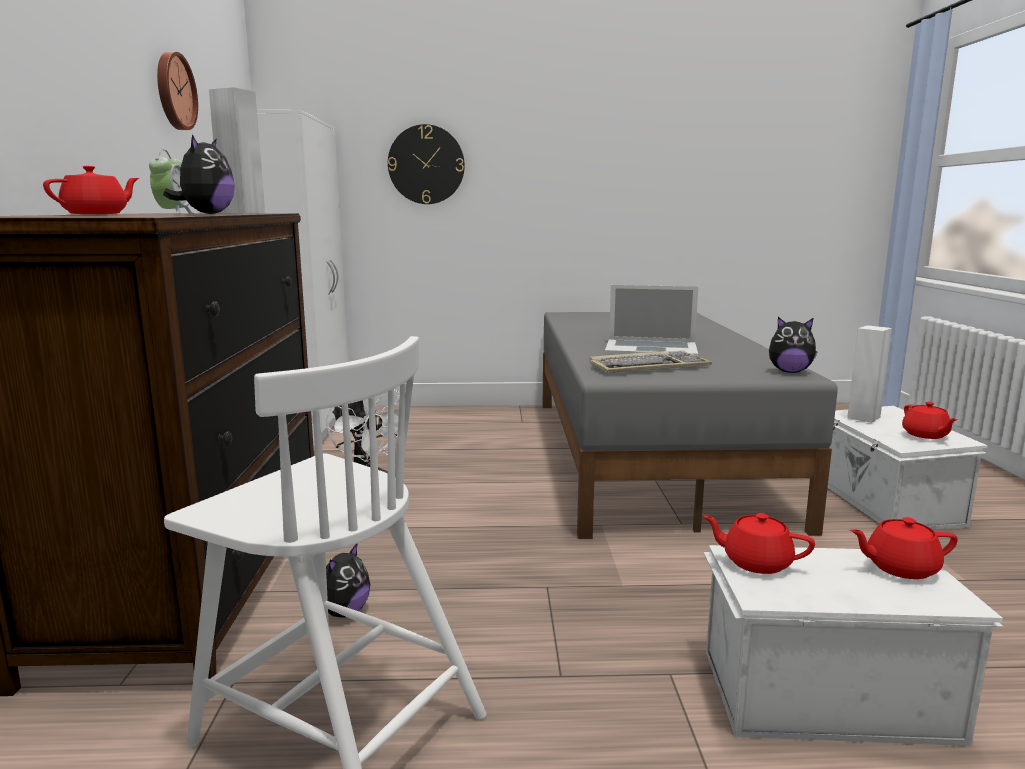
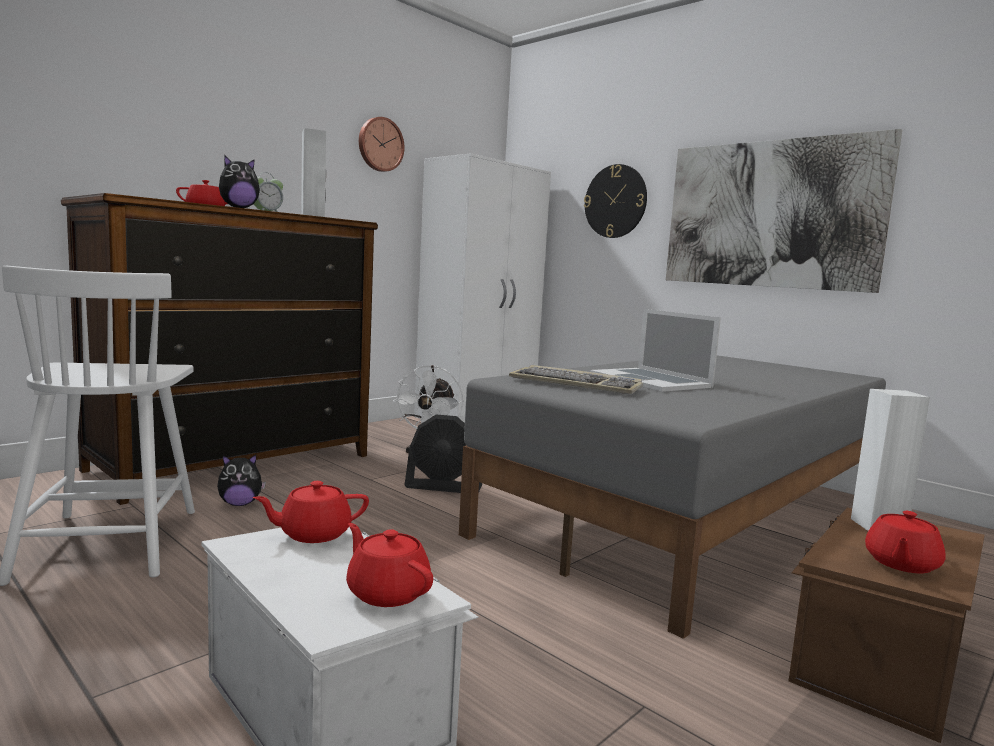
camera: 45 degrees right, 5 degrees down
red teapot [702,513,815,574] -> red teapot turned 90 degrees counterclockwise [253,481,369,543]
plush toy [769,317,818,373] -> none
white storage box [828,406,988,529] -> brown storage box [789,507,984,743]
none -> black fan [404,415,482,493]
none -> picture [666,129,902,293]

